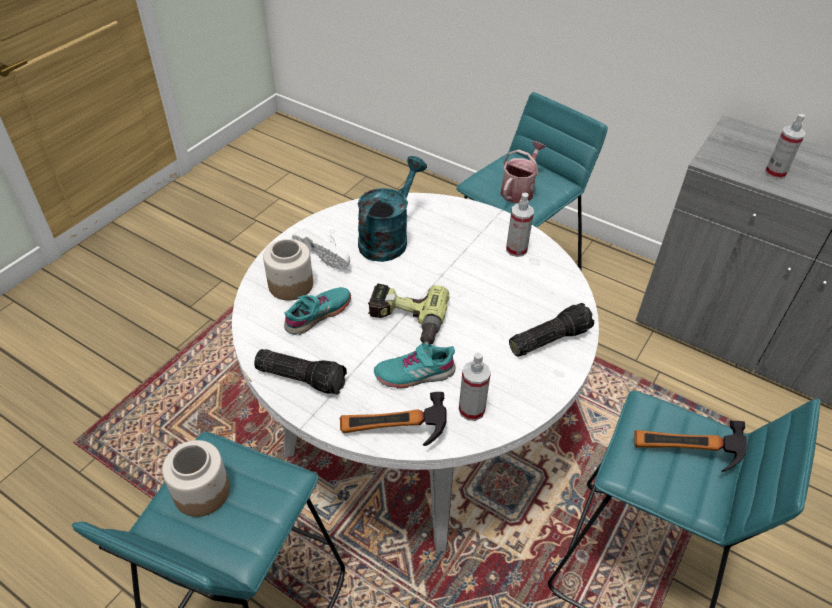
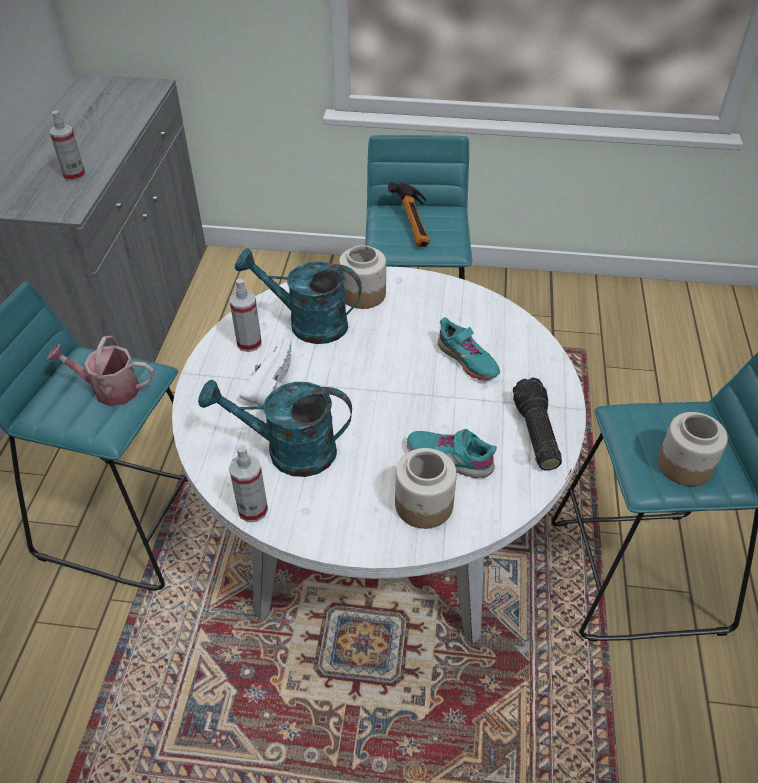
camera: 115 degrees left, 0 degrees up
white shoe [292,225,350,269] -> white shoe moved to [239,337,291,406]
hammer [340,392,447,446] -> none
power drill [368,284,450,345] -> none
spray bottle [459,352,491,421] -> spray bottle moved to [229,445,268,522]
flashlight [509,303,594,357] -> jar [339,245,386,309]
none -> turquoise watering can [235,249,362,344]

